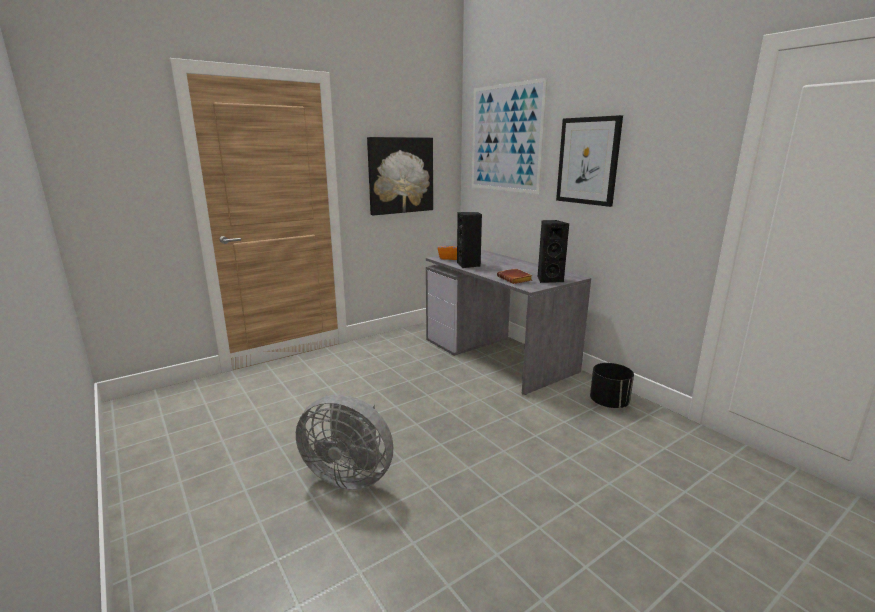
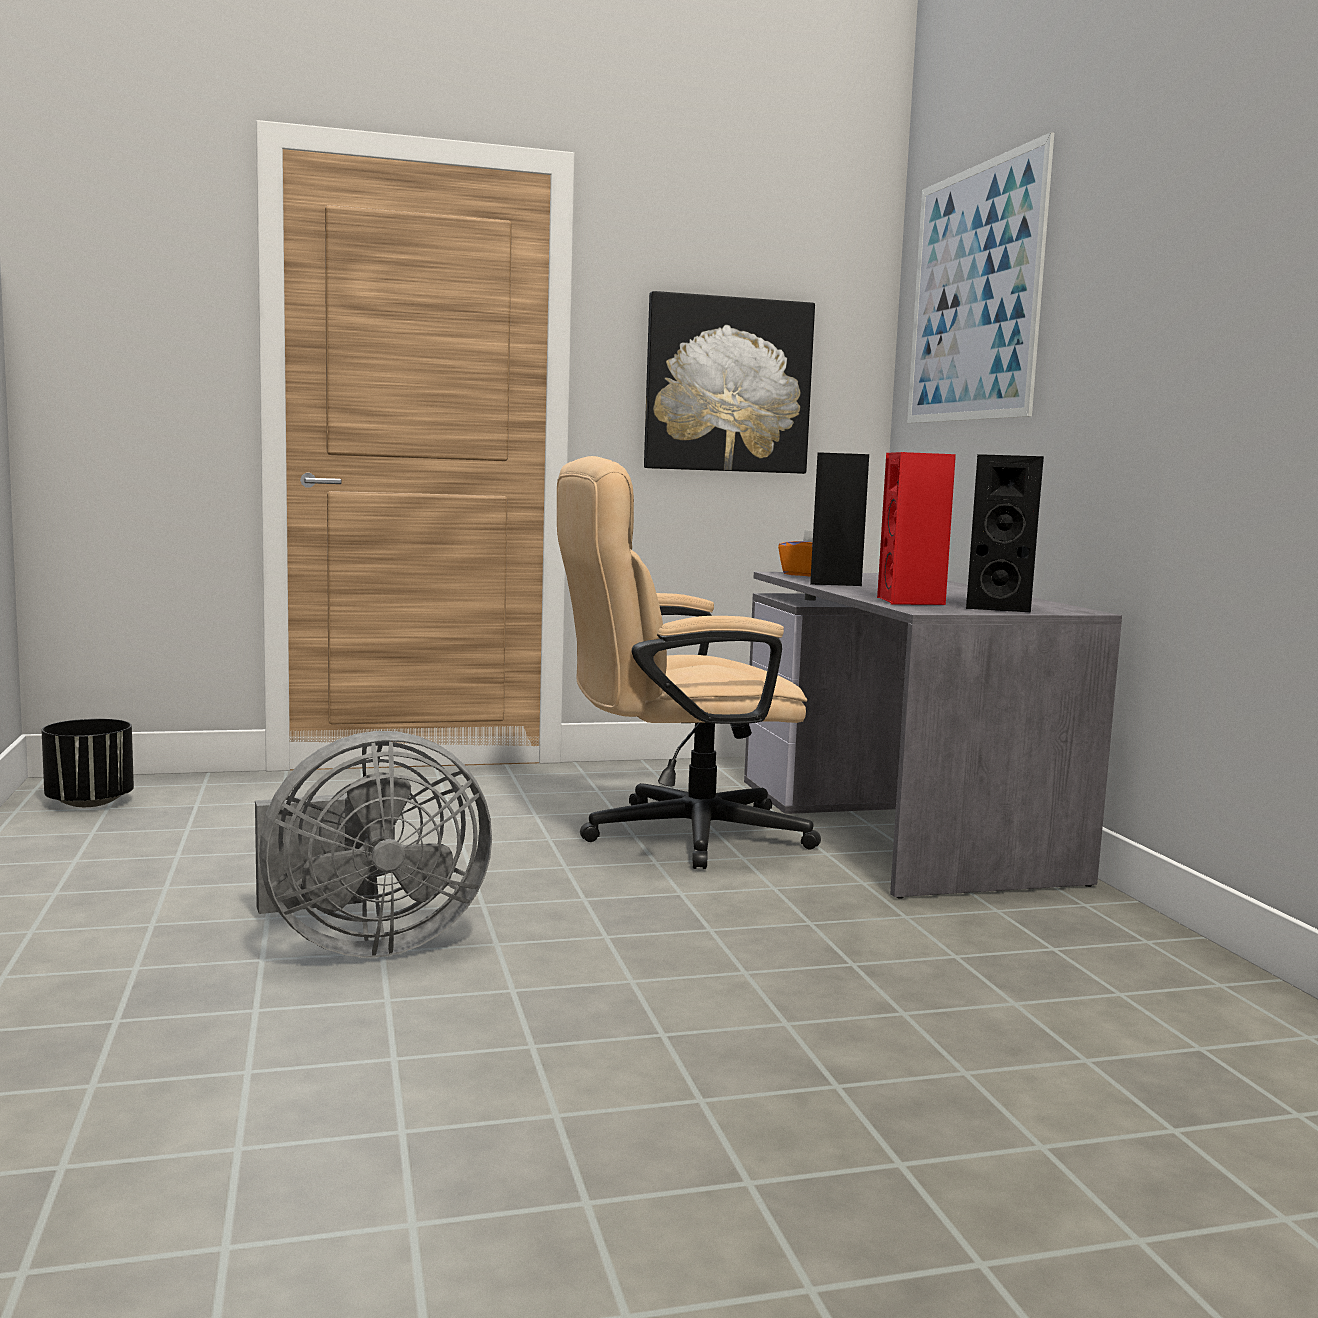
camera: 20 degrees right, 10 degrees down
grey fan [296,394,393,490] -> grey fan turned 60 degrees counterclockwise [255,731,492,958]
brown book [497,268,533,284] -> red speaker [877,452,956,605]
picture [556,115,623,207] -> none
black planter [590,363,634,408] -> black planter moved to [41,719,134,807]
none -> beige office chair [557,456,821,869]

